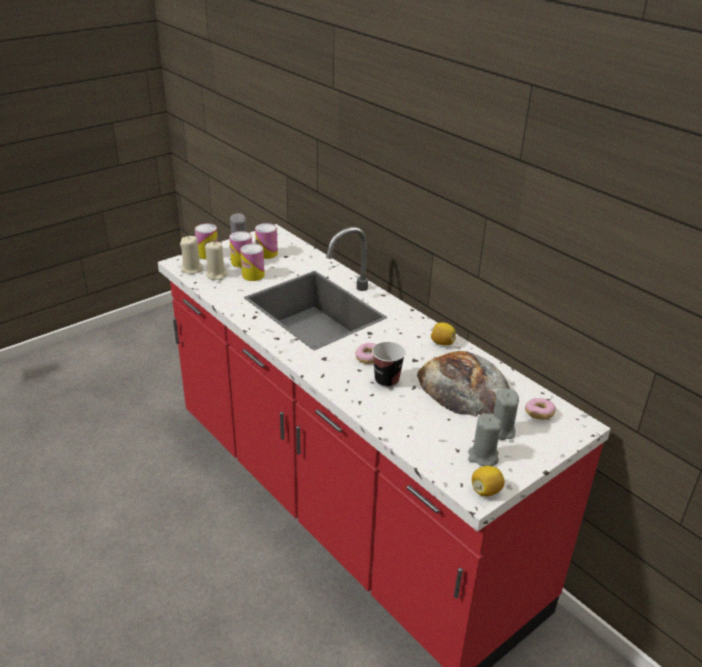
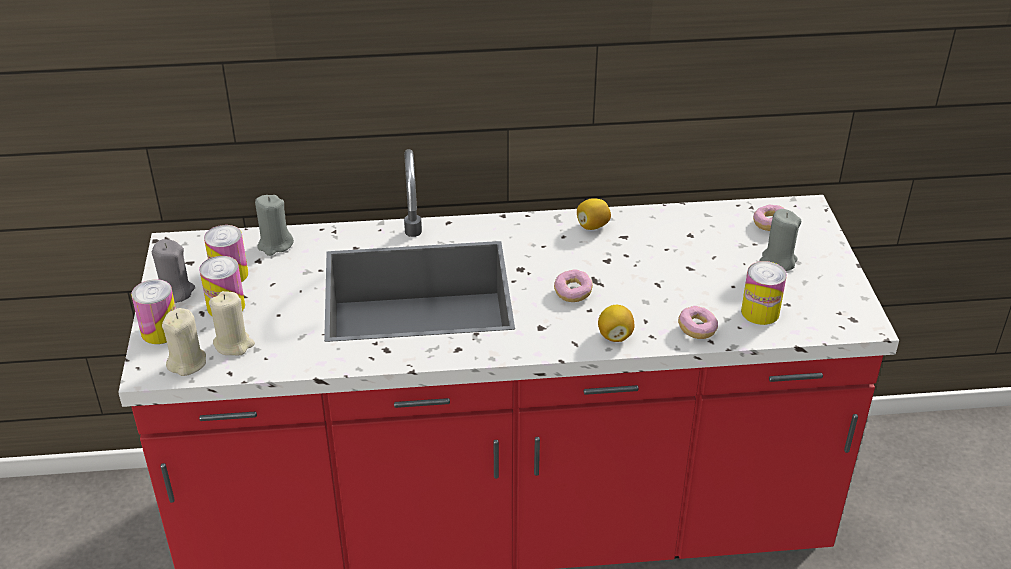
camera: 55 degrees left, 5 degrees up
can [240,244,265,281] -> can moved to [741,261,787,325]
cup [372,342,406,388] -> none
bread [417,351,510,417] -> none
grey candle [468,413,502,466] -> grey candle moved to [255,195,294,256]
lemon [472,466,505,497] -> lemon moved to [598,305,634,342]
none -> donut [678,306,718,339]

